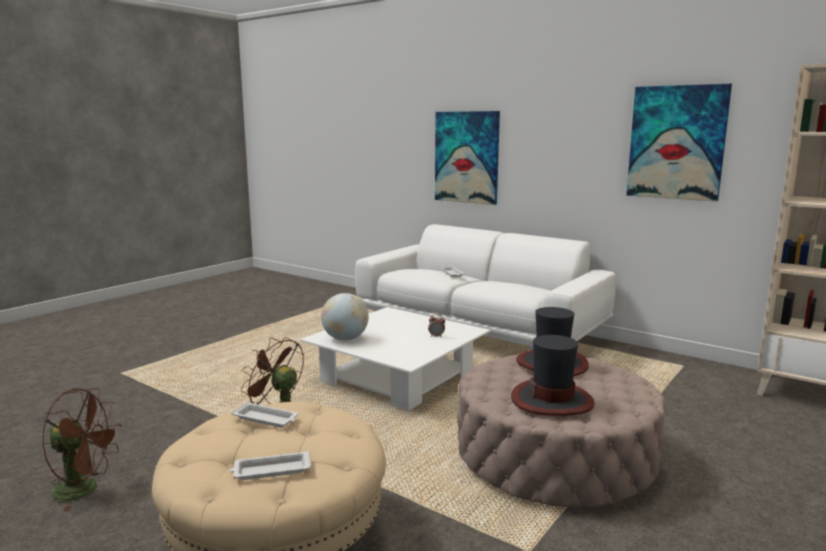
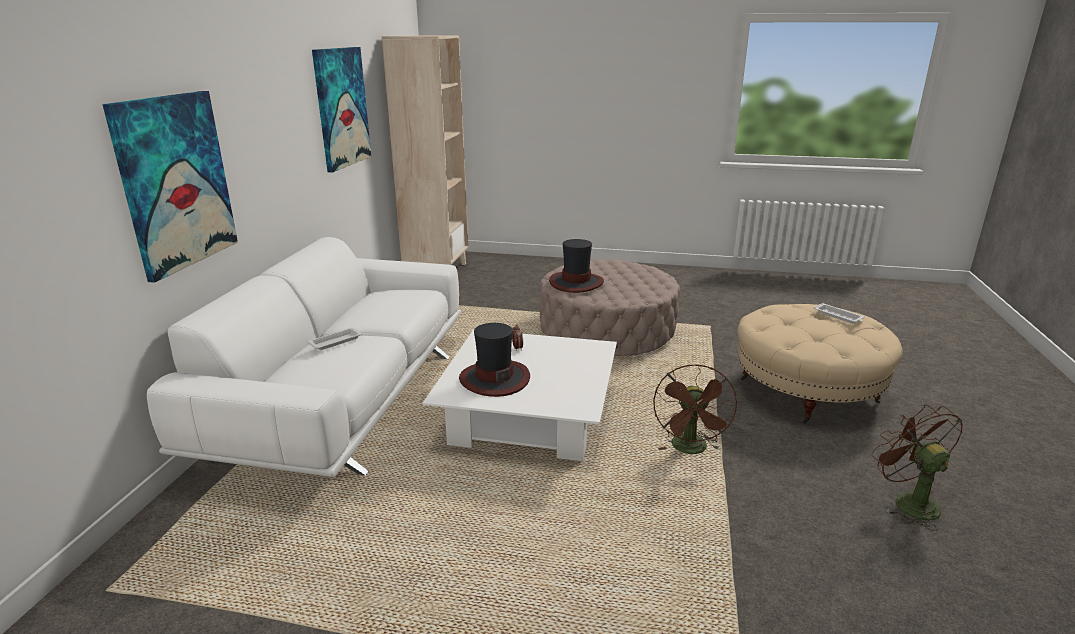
camera: 115 degrees left, 10 degrees up
white tray [231,402,298,428] -> none
globe [321,293,369,341] -> none
hat [511,335,595,416] -> hat moved to [459,323,530,397]

